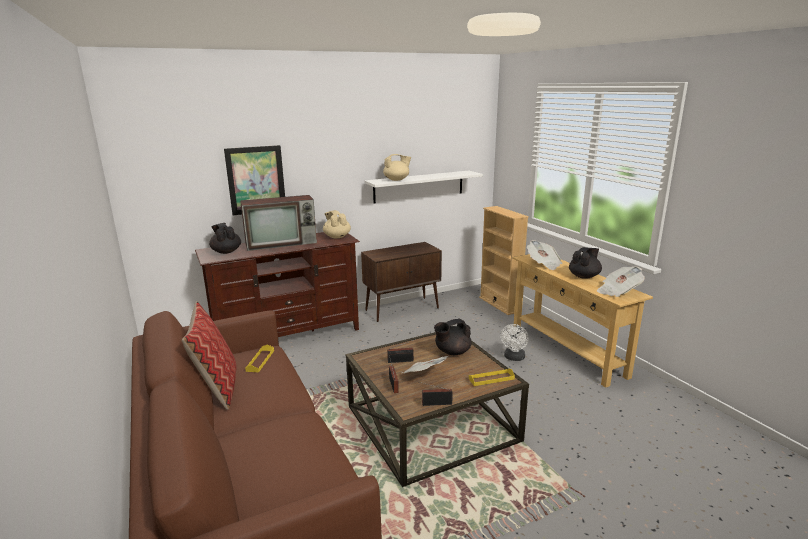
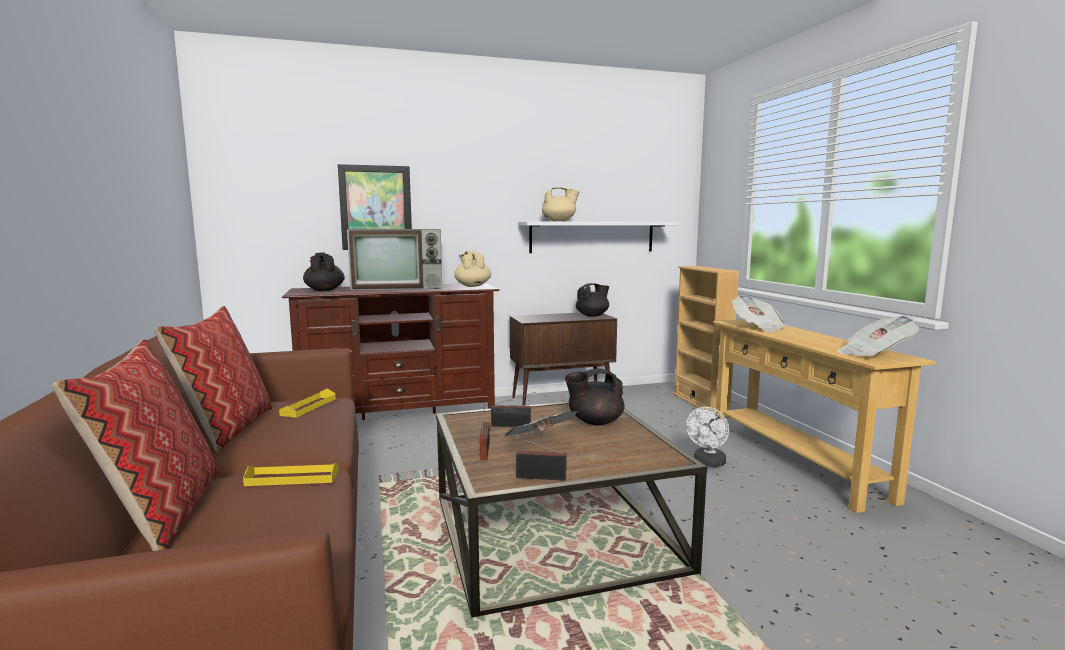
camera: 10 degrees right, 10 degrees down
yellow tray [469,369,515,386] -> yellow tray moved to [243,463,339,486]
black teapot [569,247,602,279] -> black teapot moved to [576,283,609,317]
none -> pillow [52,339,218,551]

